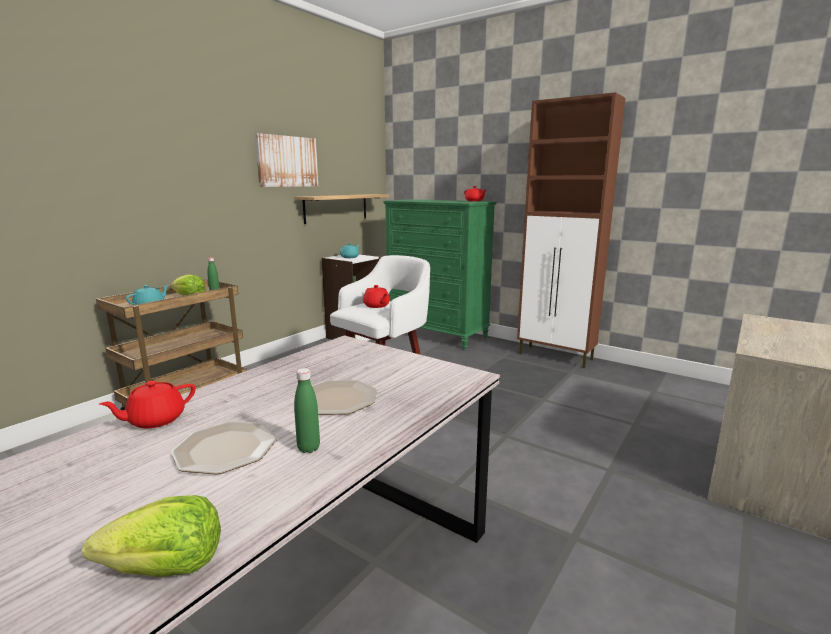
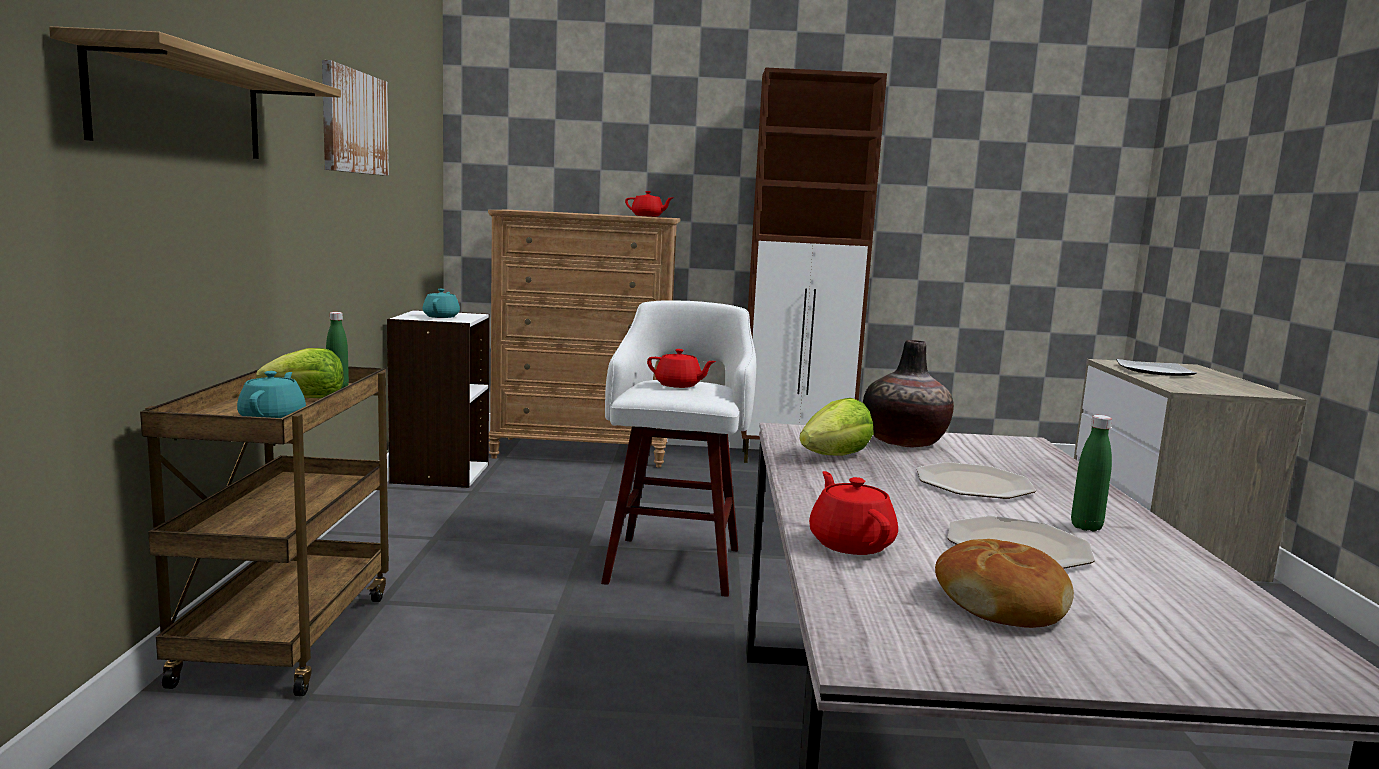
camera: 35 degrees left, 5 degrees down
lettuce [82,495,221,577] -> lettuce moved to [800,398,874,455]
red teapot [99,381,196,428] -> red teapot turned 150 degrees clockwise [809,471,898,555]
shelf [294,194,389,224] -> shelf moved to [49,26,341,159]
green dresser [383,199,497,350] -> brown dresser [488,210,680,468]
none -> vase [863,340,954,447]
none -> bread [935,539,1074,628]
none -> plate [1117,359,1197,376]

